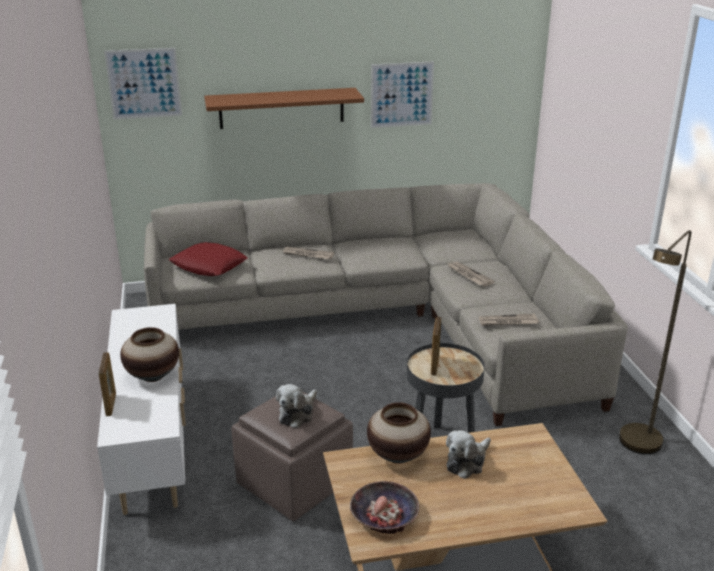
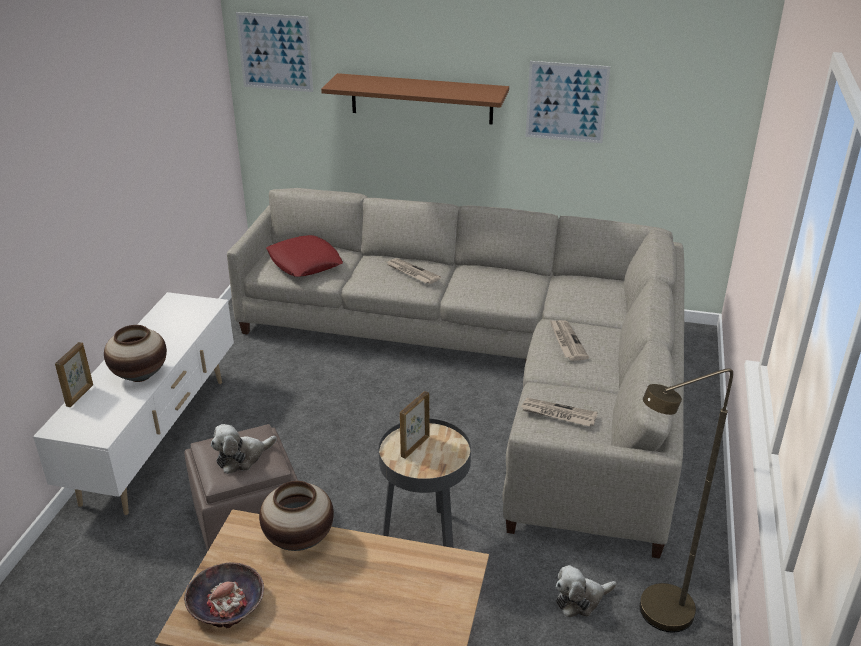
camera: 25 degrees right, 5 degrees up
plush toy [446,430,491,479] -> plush toy moved to [556,565,617,617]

